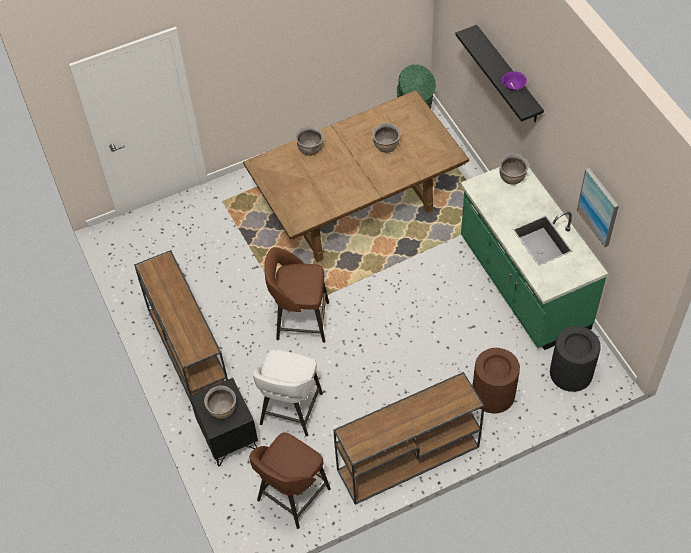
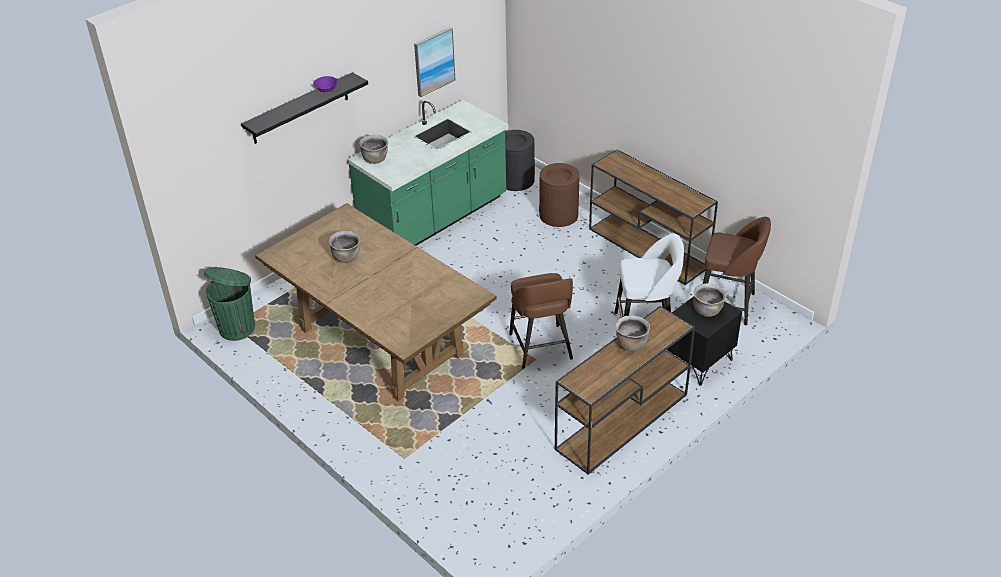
camera: 110 degrees left, 15 degrees down
brown cooking pot [295,126,324,156] -> brown cooking pot moved to [615,315,650,351]

